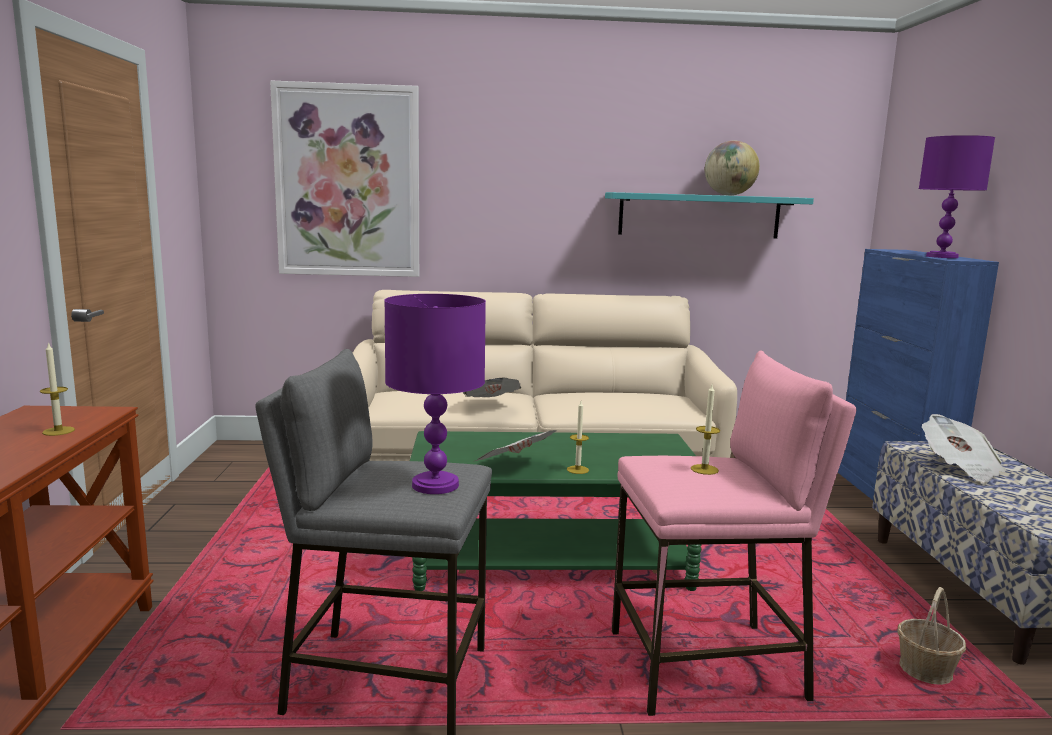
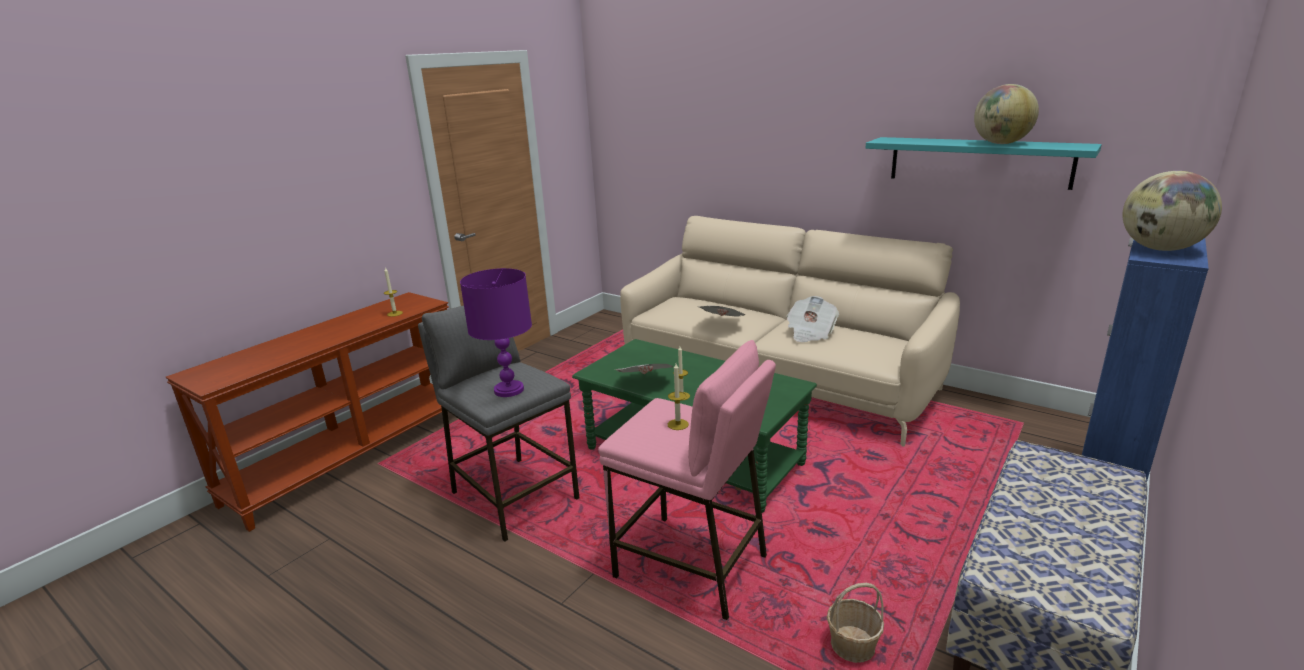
camera: 40 degrees right, 10 degrees up
picture [270,80,419,277] -> none
purple table lamp [919,135,995,258] -> globe [1122,171,1222,251]
newspaper [922,414,1006,483] -> newspaper moved to [786,296,839,342]

